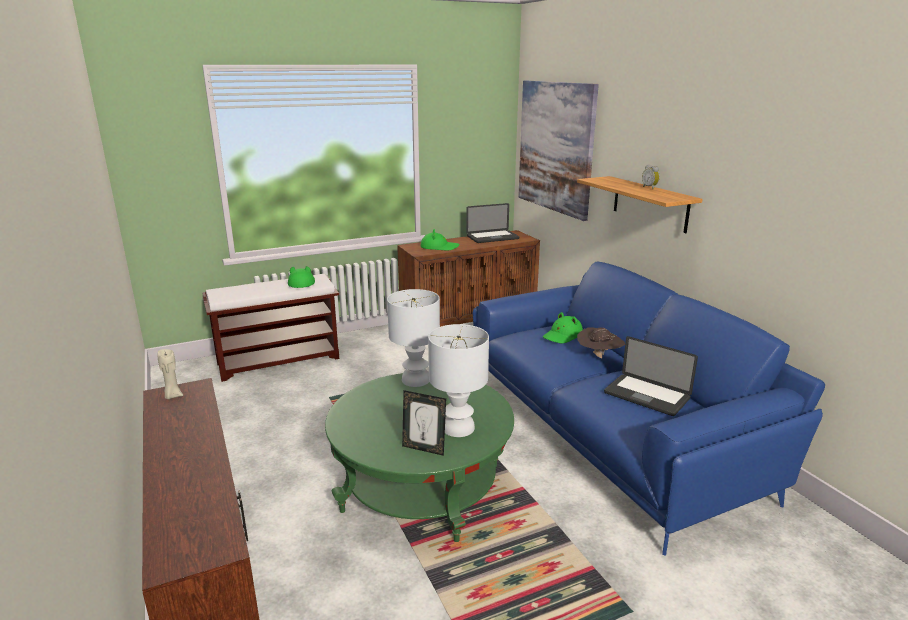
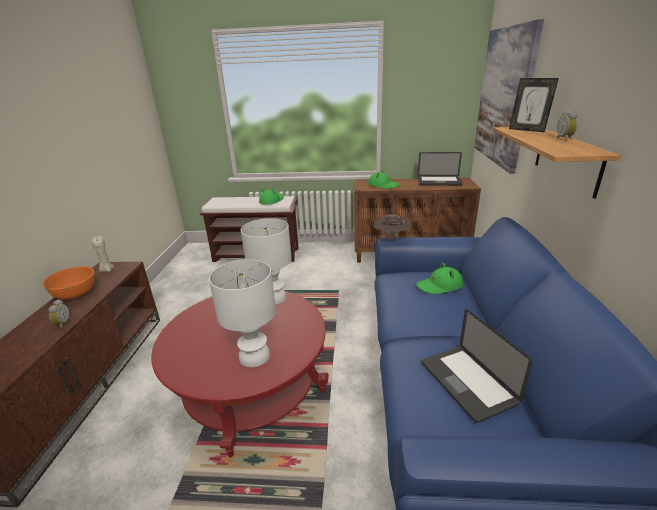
camera: 30 degrees right, 5 degrees up
green coffee table [325,373,514,542] -> red coffee table [151,291,329,457]
picture frame [402,390,446,456] -> picture frame moved to [509,78,559,132]
brown hat [577,327,625,358] -> brown hat moved to [373,214,412,240]
none -> orange bowl [42,267,94,299]
none -> alarm clock [48,300,70,328]

